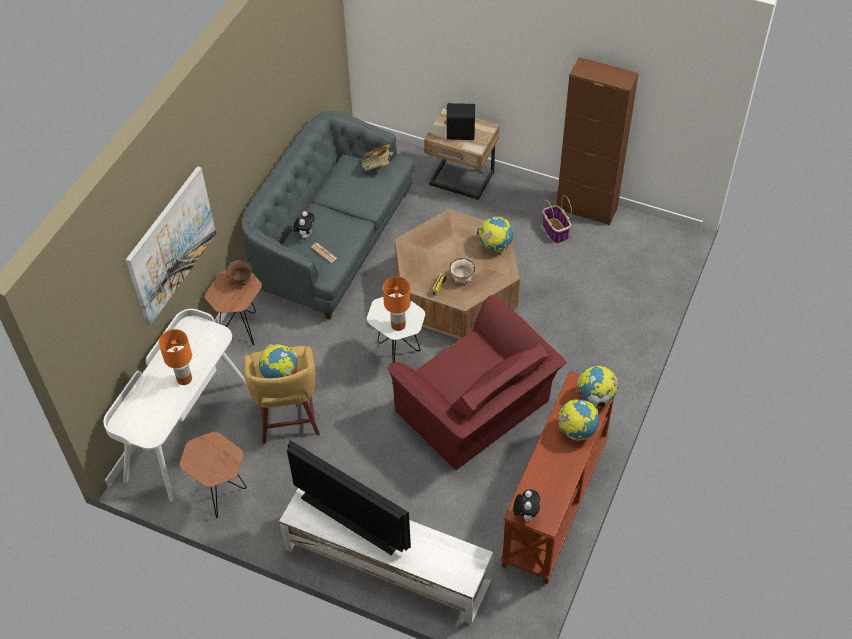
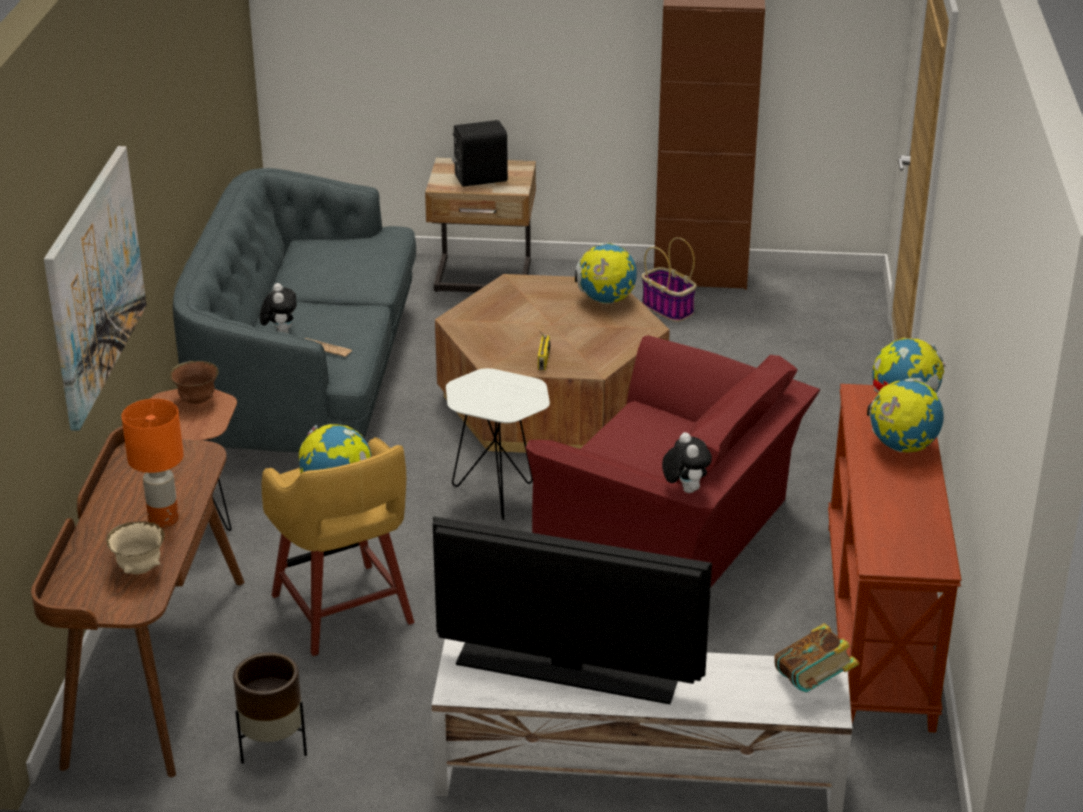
camera: 20 degrees left, 20 degrees down
white desk [103,309,247,502] -> brown desk [31,426,244,777]
brown side table [180,432,247,518] -> brown planter [233,652,307,764]
book [362,144,393,171] -> book moved to [774,623,860,692]
orange table lamp [383,276,411,331] -> none
beige bowl [450,258,475,283] -> beige bowl moved to [106,521,165,574]
plush toy [513,489,540,522] -> plush toy moved to [662,432,712,493]

